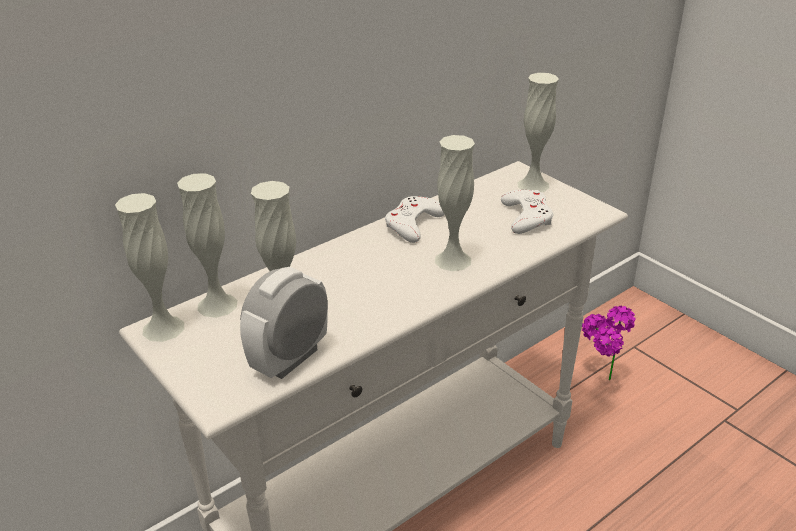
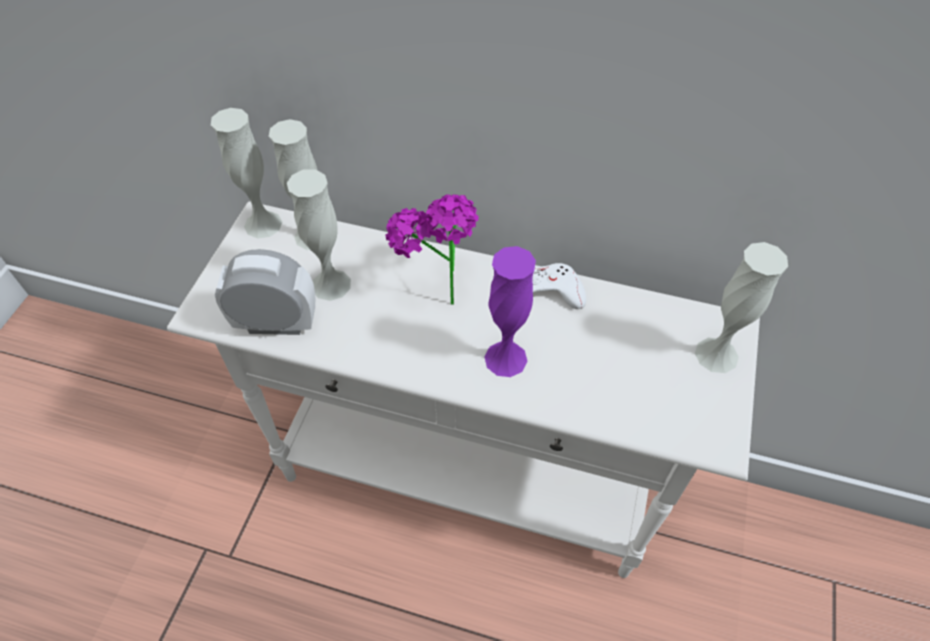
camera: 55 degrees right, 20 degrees up
white vase [435,135,475,271] -> purple vase [484,246,536,377]
white game controller [501,189,553,234] -> none
potted plant [582,306,636,380] -> potted plant moved to [385,195,478,305]

